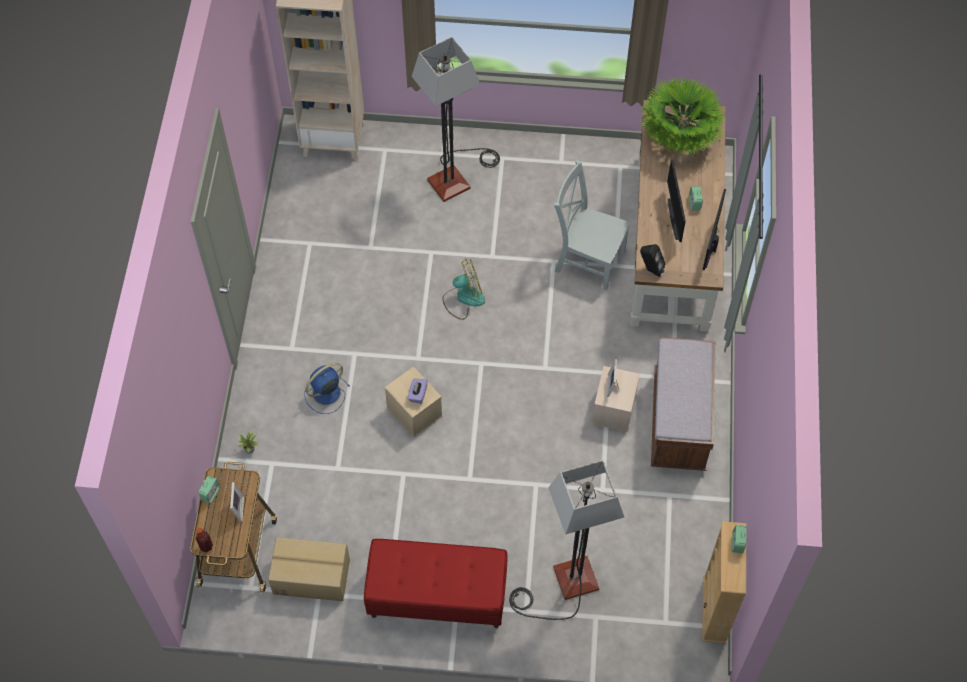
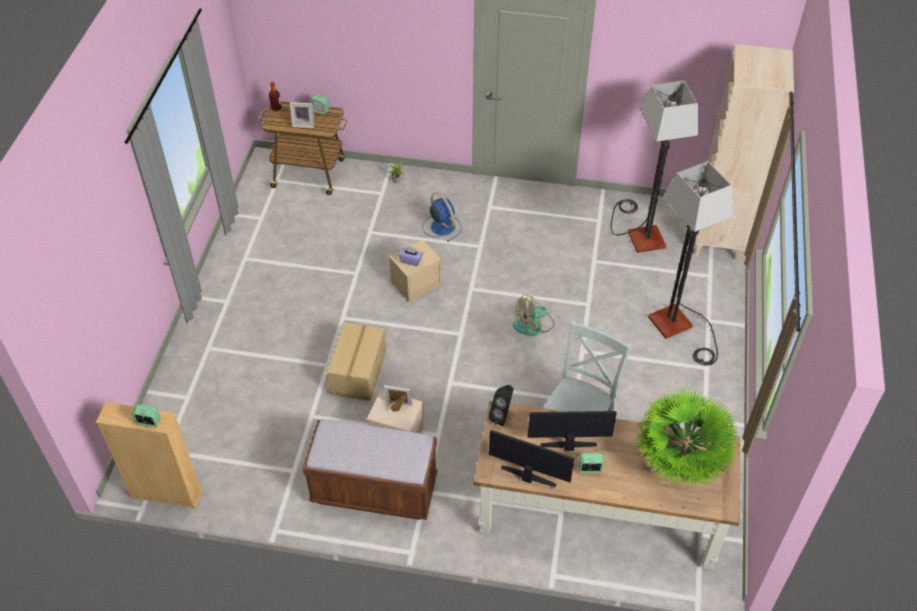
camera: 95 degrees right, 10 degrees down
cardboard box [268,537,350,601] -> cardboard box moved to [327,322,386,401]
red bench [364,539,507,628] -> none
fan [442,258,485,320] -> fan turned 75 degrees clockwise [513,295,554,336]
floor lamp [509,460,624,620] -> floor lamp moved to [611,80,699,253]

